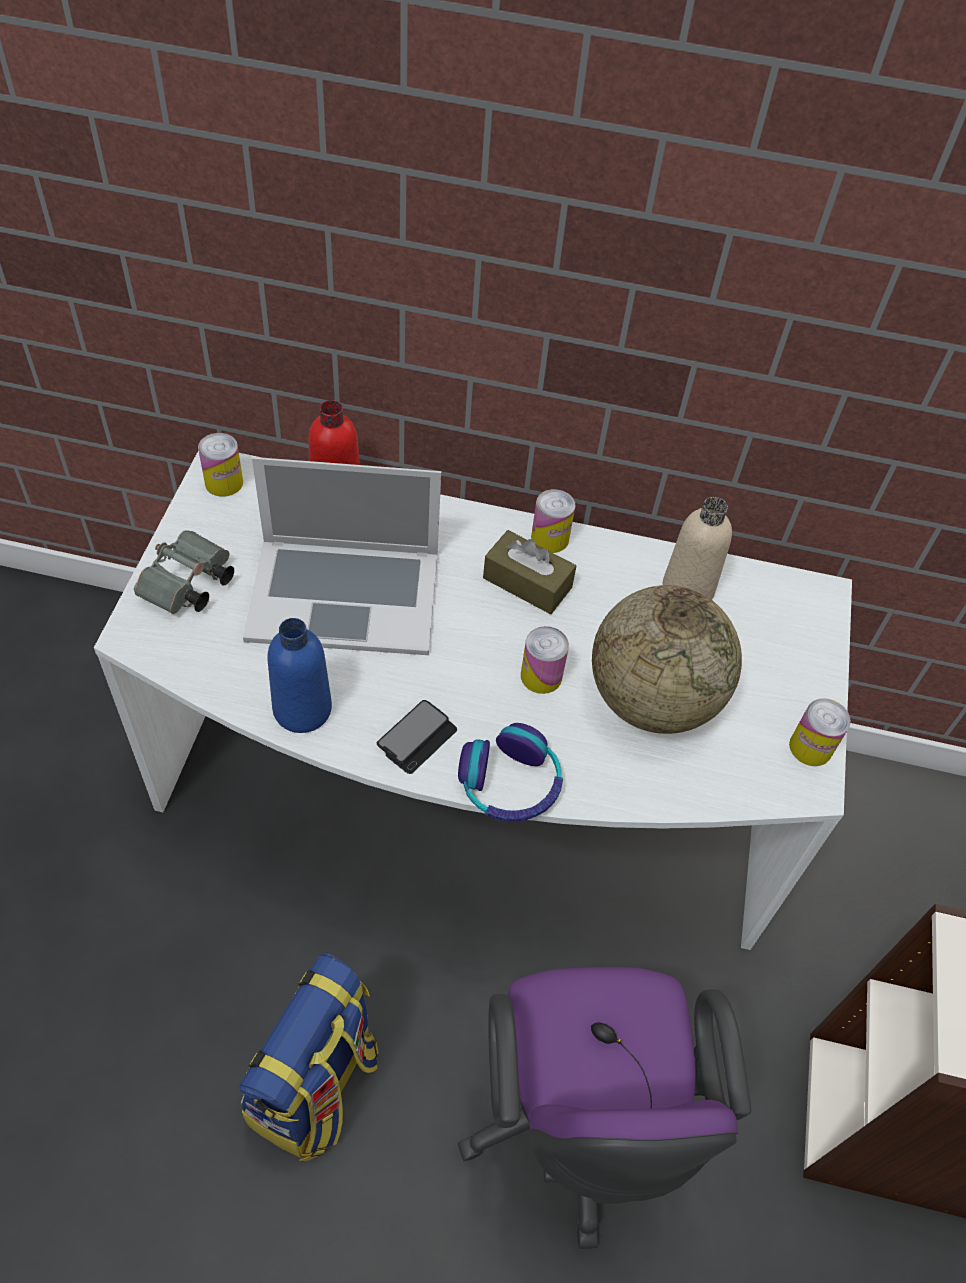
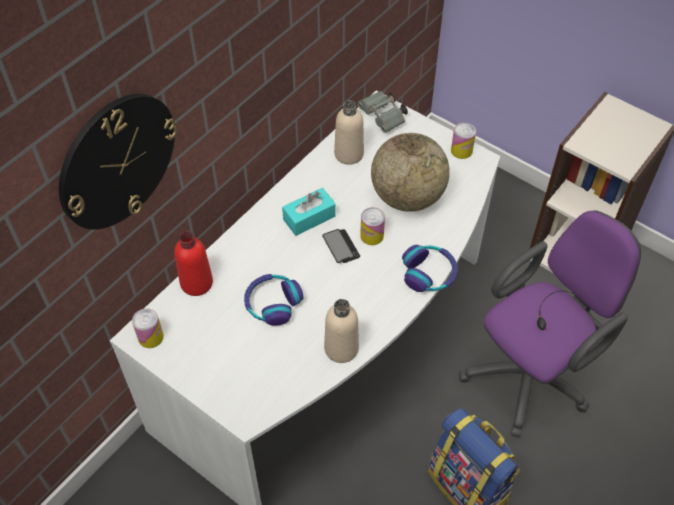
camera: 60 degrees left, 0 degrees up
grey binoculars [134,530,234,614] -> grey binoculars moved to [358,91,408,133]
laptop [243,457,441,655] -> headphones [244,274,304,326]
blue bottle [267,618,332,733] -> beige bottle [324,299,359,363]
phone [377,700,457,774] -> phone moved to [322,229,360,263]
purple office chair [458,967,752,1249] -> purple office chair turned 60 degrees counterclockwise [459,210,641,438]
brown tissue box [483,530,576,614] -> turquoise tissue box [282,188,336,236]
can [531,489,576,553] -> none
none -> wall clock [59,94,177,230]

